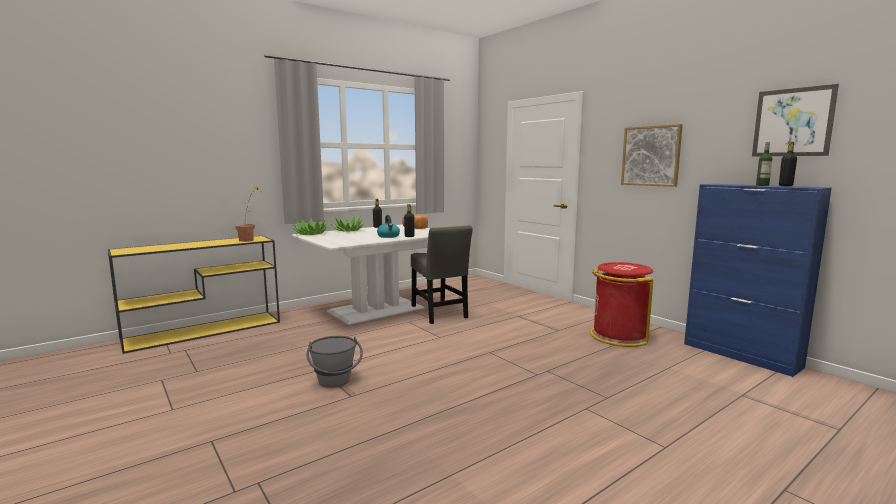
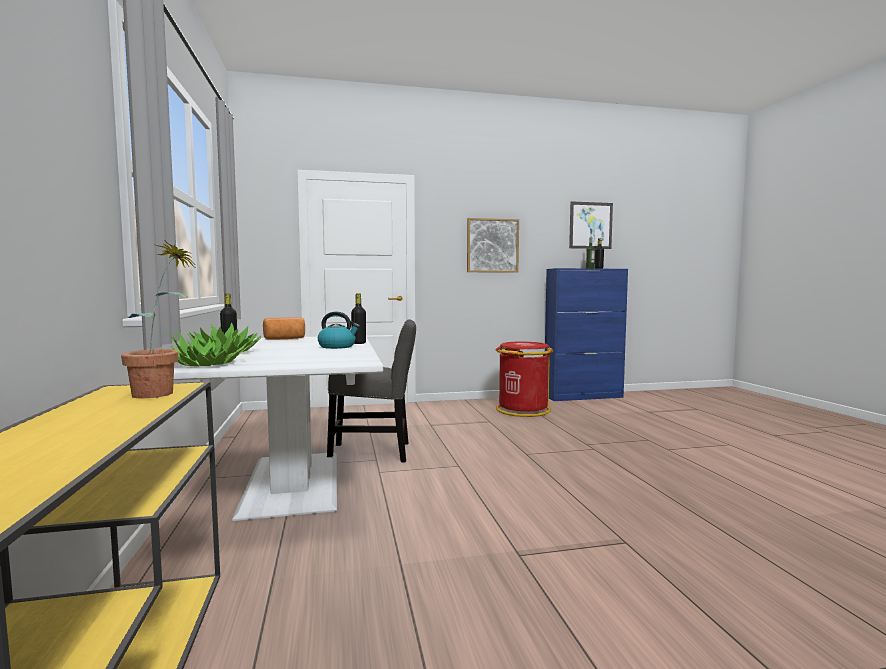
camera: 65 degrees left, 5 degrees down
grey bucket [306,336,363,388] -> none

